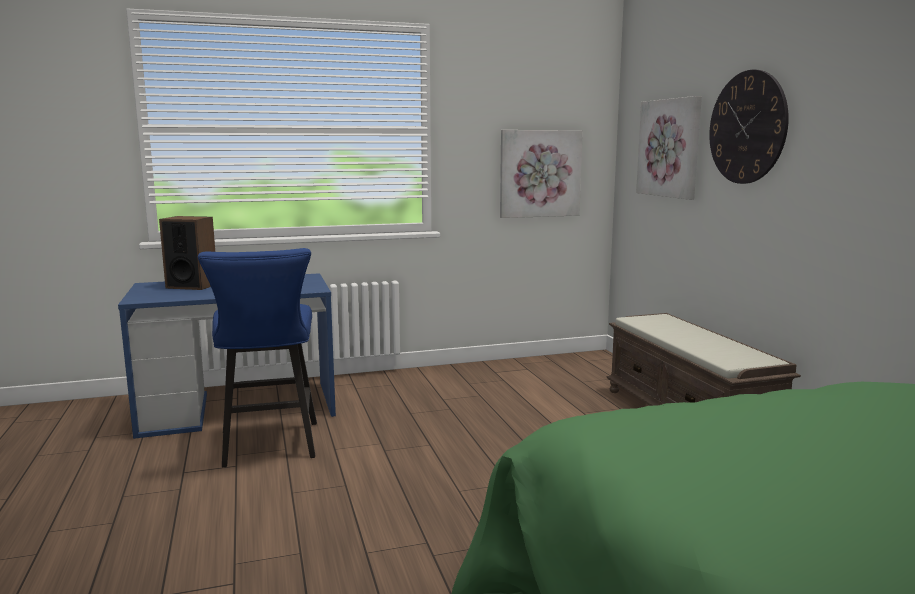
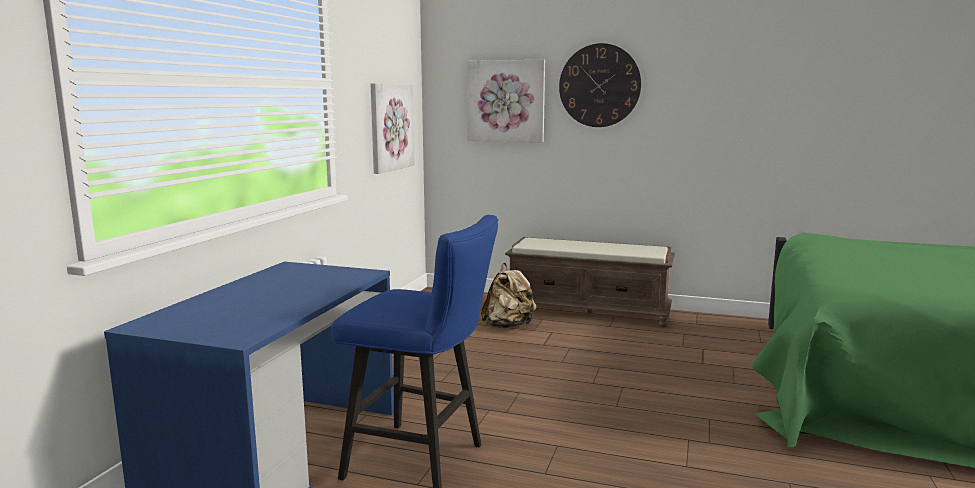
camera: 55 degrees left, 0 degrees up
speaker [159,216,215,290] -> none
none -> beige backpack [481,263,537,328]

